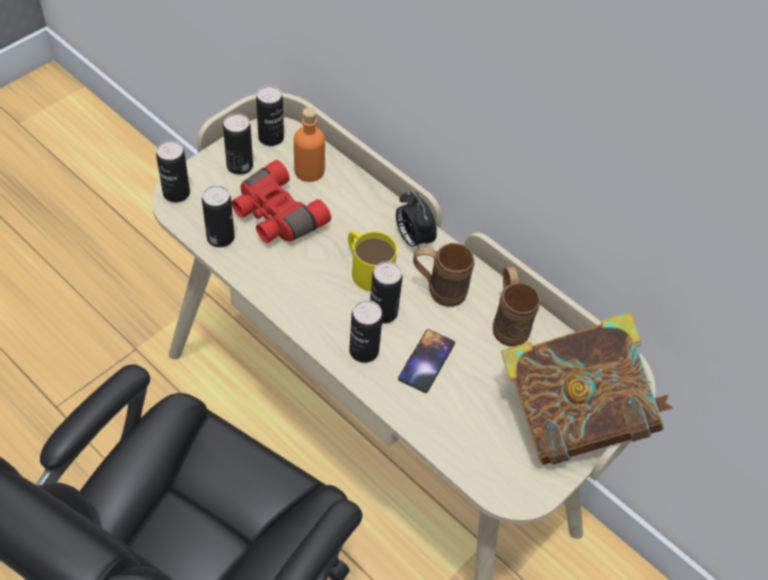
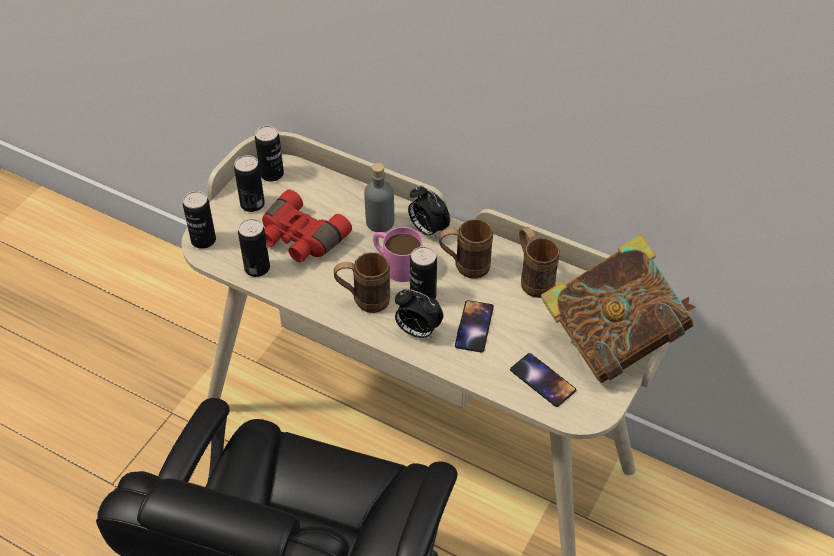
camera: 10 degrees left, 5 degrees down
orange bottle [294,107,325,182] -> none
yellow mug [348,231,397,292] -> pink mug [373,227,423,282]
can [349,300,383,363] -> alarm clock [395,289,443,338]
none -> brown mug [334,252,390,313]
none -> grey bottle [364,163,394,232]
none -> phone [510,353,576,407]

